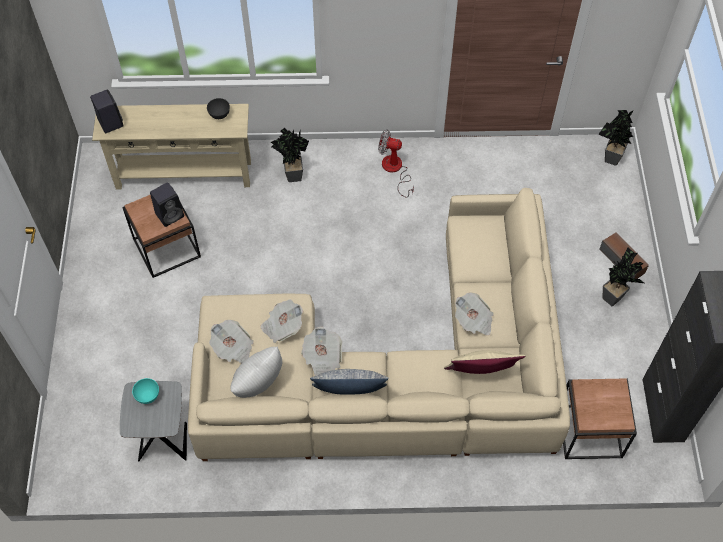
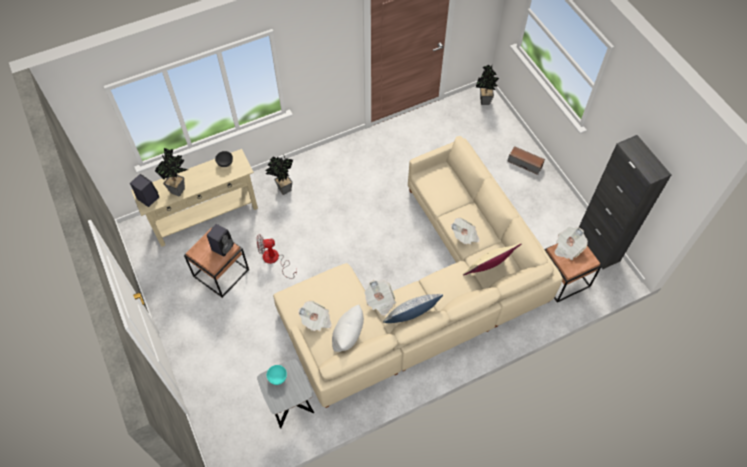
camera: 25 degrees left, 0 degrees up
newspaper [260,299,303,343] -> newspaper moved to [554,227,588,260]
fan [378,129,414,198] -> fan moved to [257,234,297,279]
potted plant [603,248,644,306] -> potted plant moved to [155,148,188,196]

